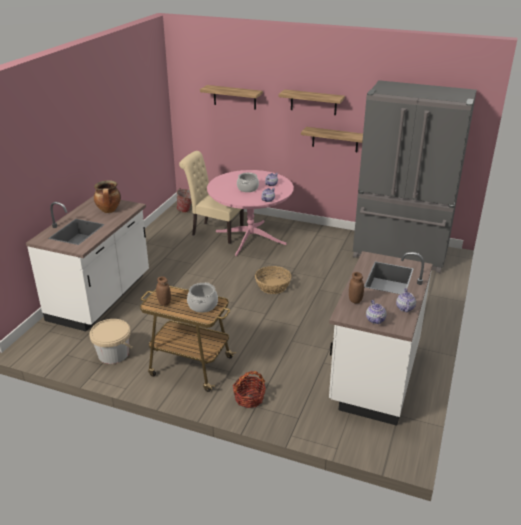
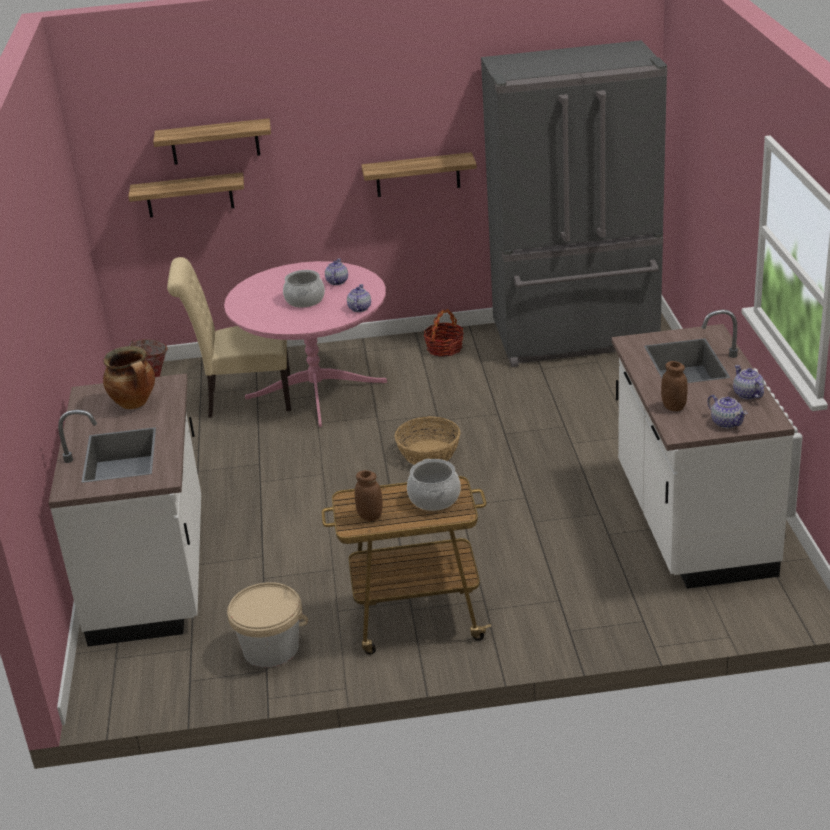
camera: 25 degrees left, 0 degrees up
basket [233,371,266,408] -> basket moved to [424,309,464,357]
shelf [278,89,345,115] -> shelf moved to [128,172,244,217]

